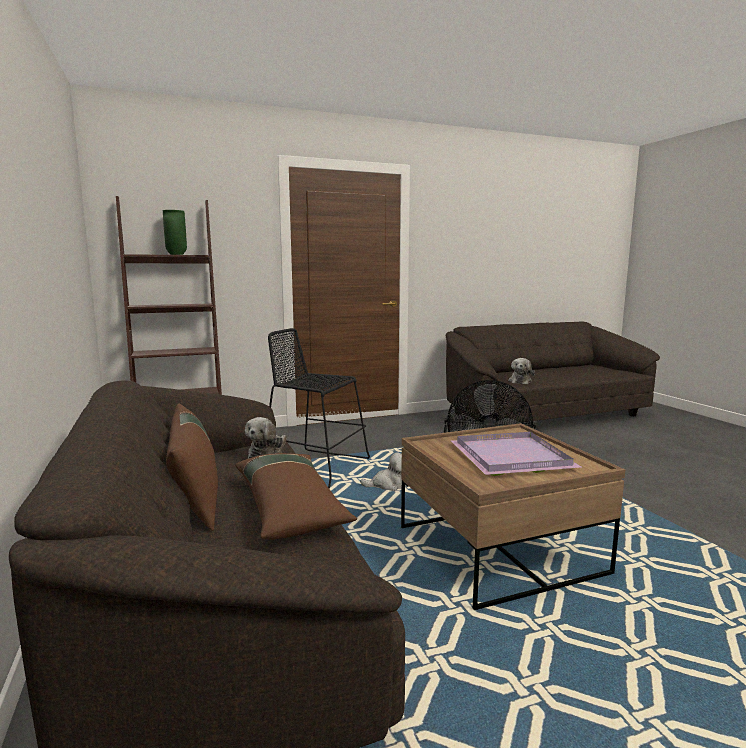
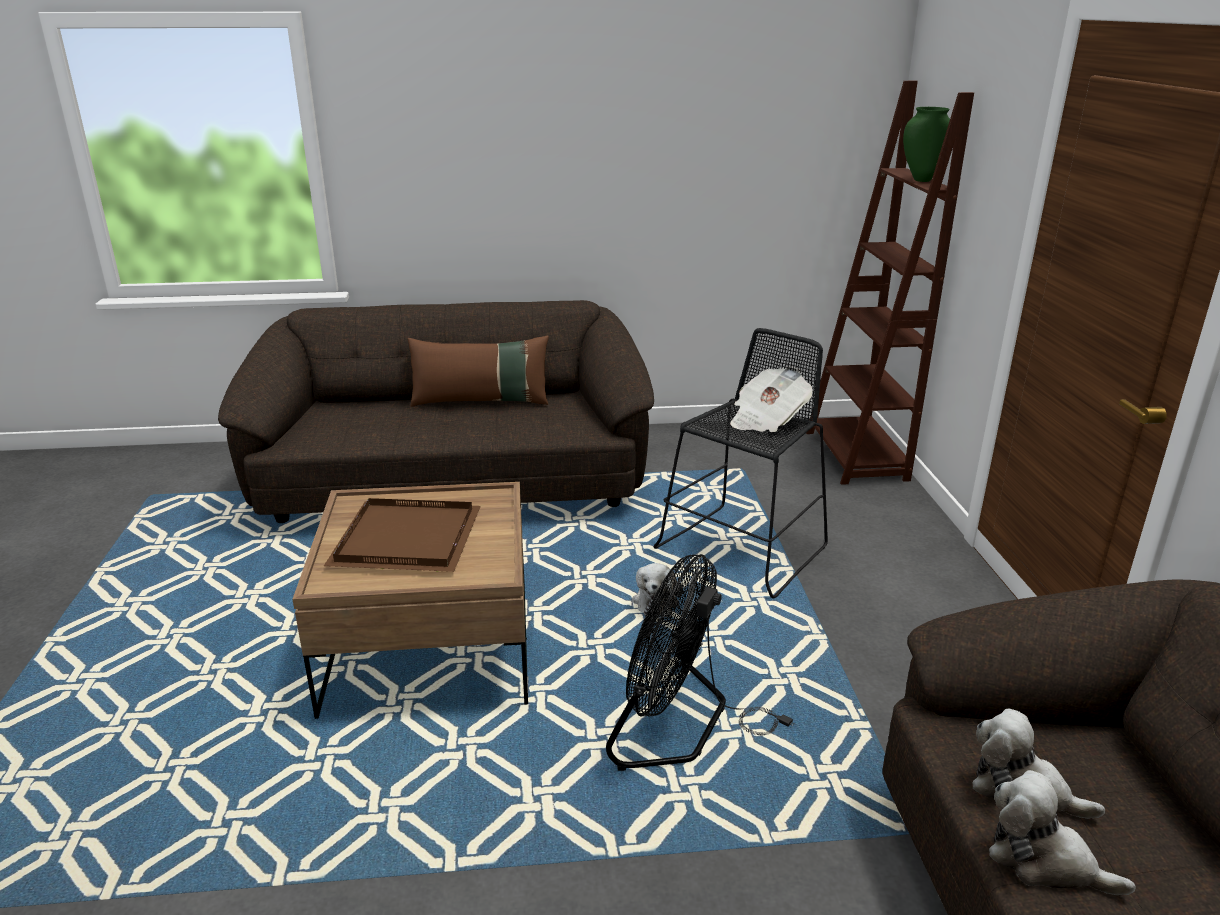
camera: 105 degrees right, 15 degrees up
brown pillow [235,453,357,540] -> none
plush toy [245,417,286,459] -> plush toy moved to [989,770,1136,895]
purple tray [451,432,581,476] -> brown tray [324,498,481,572]
none -> newspaper [730,366,812,432]

